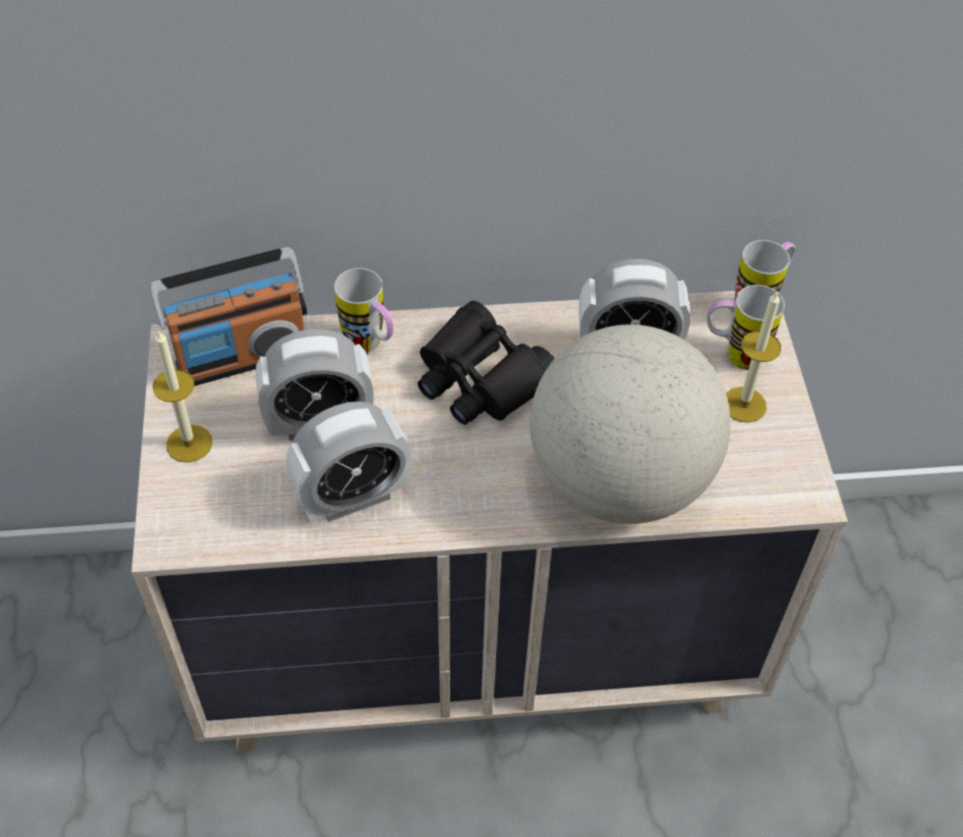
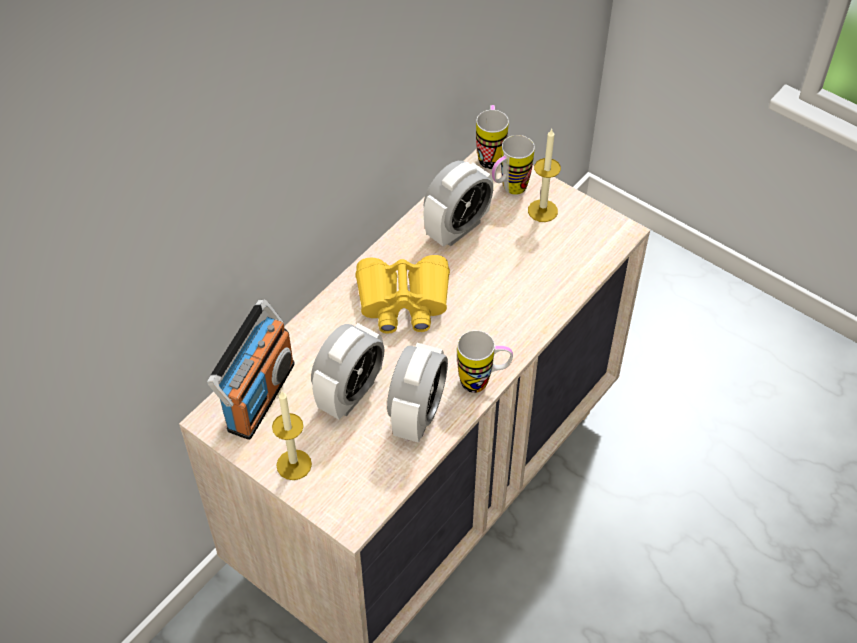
camera: 45 degrees left, 0 degrees up
mug [334,268,394,353] -> mug moved to [457,330,513,393]
black binoculars [418,301,555,425] -> yellow binoculars [355,255,450,334]
globe [530,324,731,524] -> none

